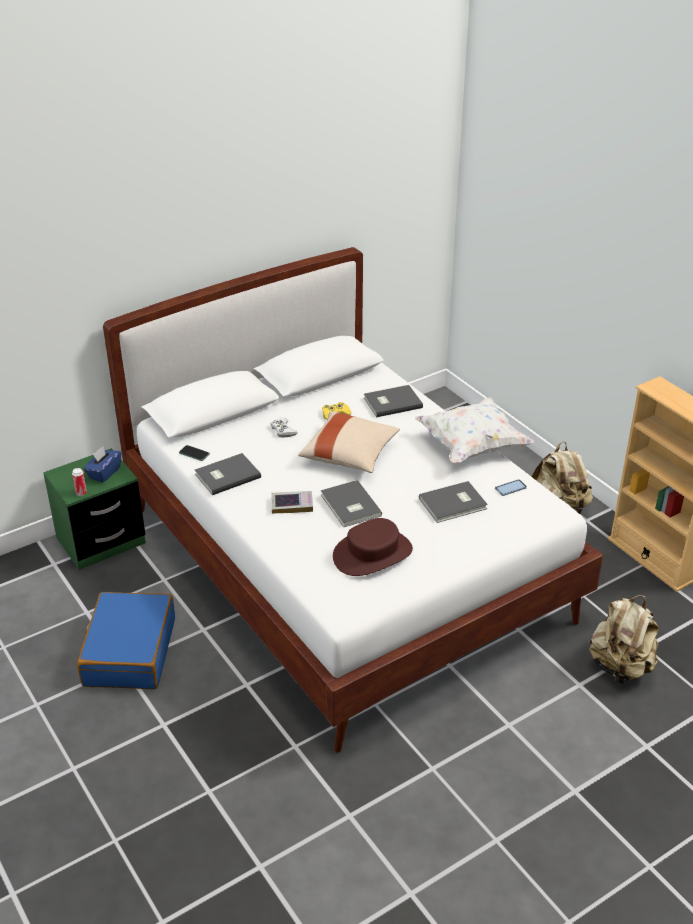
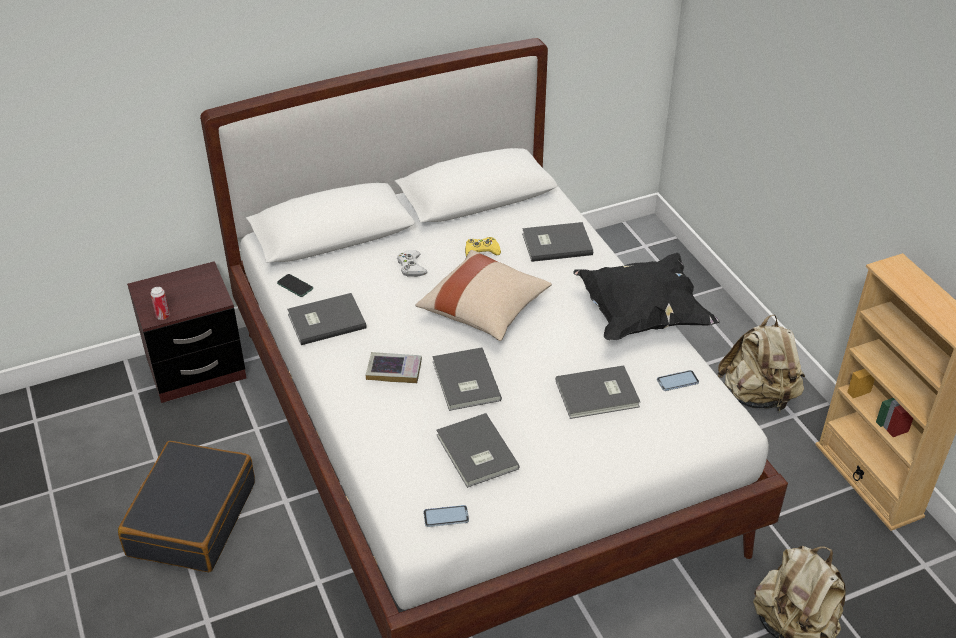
camera: 10 degrees right, 5 degrees up
green nightstand [43,448,146,570] -> brown nightstand [127,261,246,403]
blue suitcase [77,592,175,689] -> black suitcase [118,441,255,572]
blue tissue box [84,446,121,483] -> none
brown hat [333,518,413,576] -> grey book [436,413,520,488]
white pillow [415,397,534,463] -> black pillow [574,253,720,340]
none -> phone [423,505,469,527]

